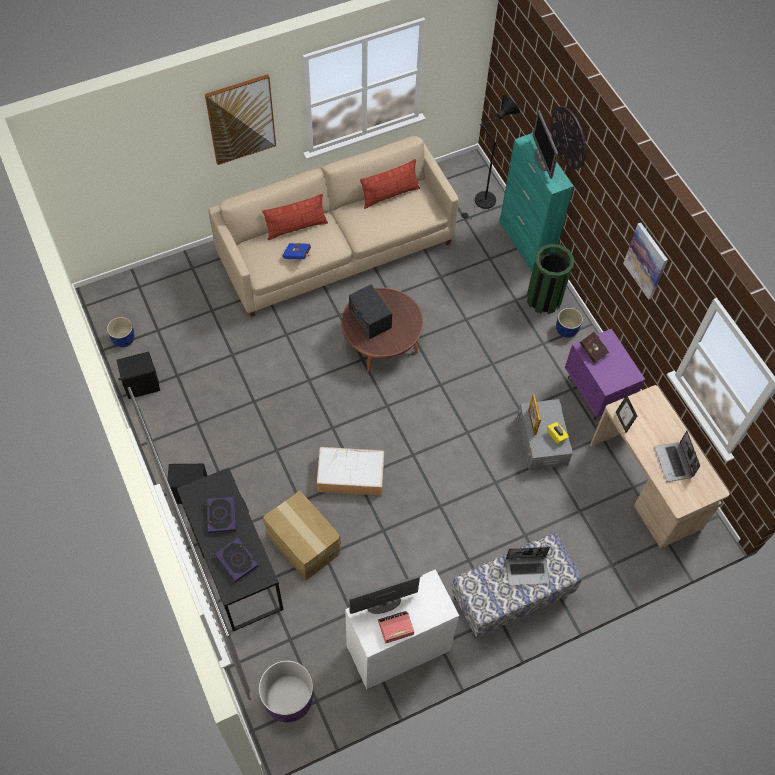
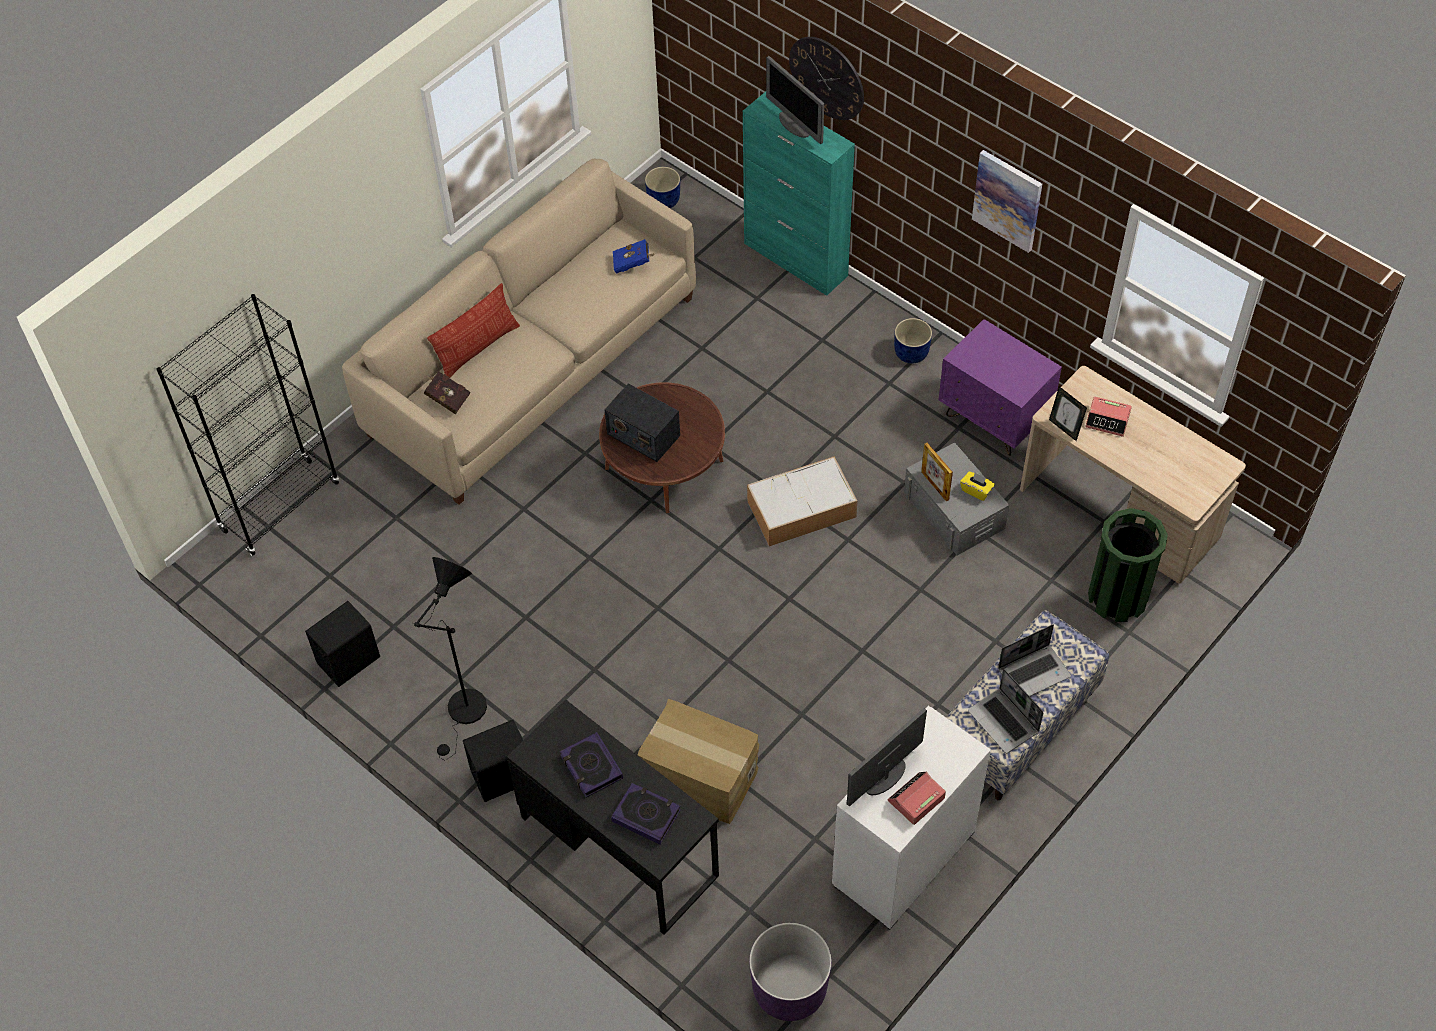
camera: 20 degrees left, 5 degrees down
blue planter [107,317,135,347] -> blue planter moved to [645,167,680,208]
picture [205,74,276,165] -> none
blue book [282,243,311,260] -> blue book moved to [613,239,654,273]
storage box [317,447,384,496] -> storage box moved to [747,457,857,546]
pillow [360,159,420,209] -> none
black floor lamp [461,95,520,221] -> black floor lamp moved to [413,557,487,761]
green trash can [527,244,574,314] -> green trash can moved to [1088,508,1168,622]
red book [579,332,609,363] -> red book moved to [423,371,471,414]
laptop [654,431,700,482] -> laptop moved to [968,669,1043,753]
none -> black bookcase [156,294,339,556]
none -> alarm clock [1085,397,1132,437]

